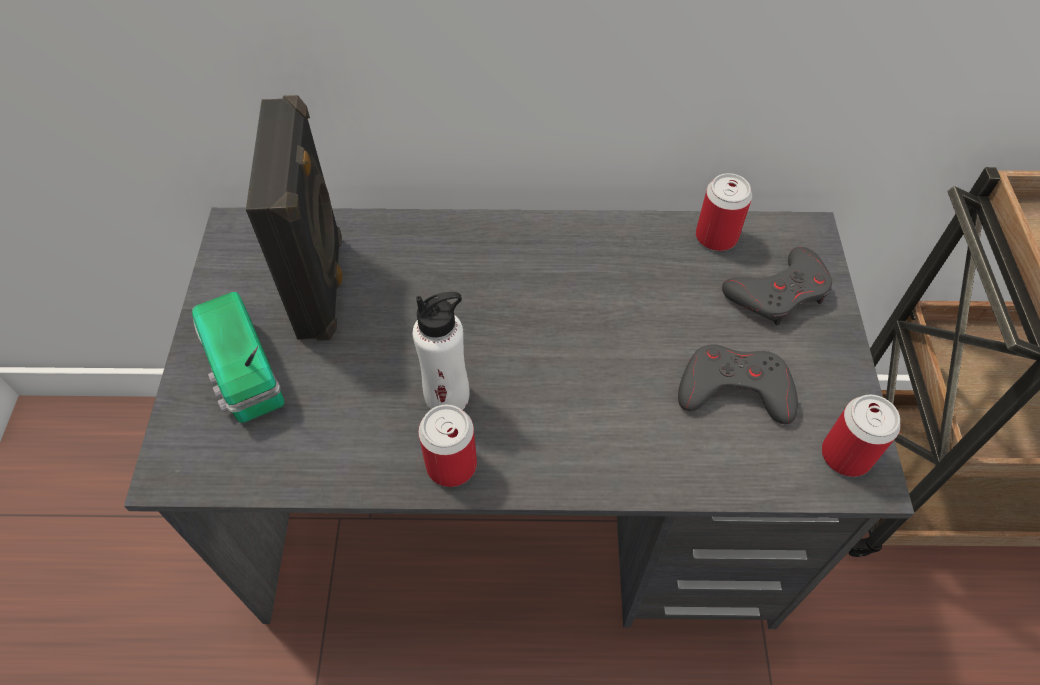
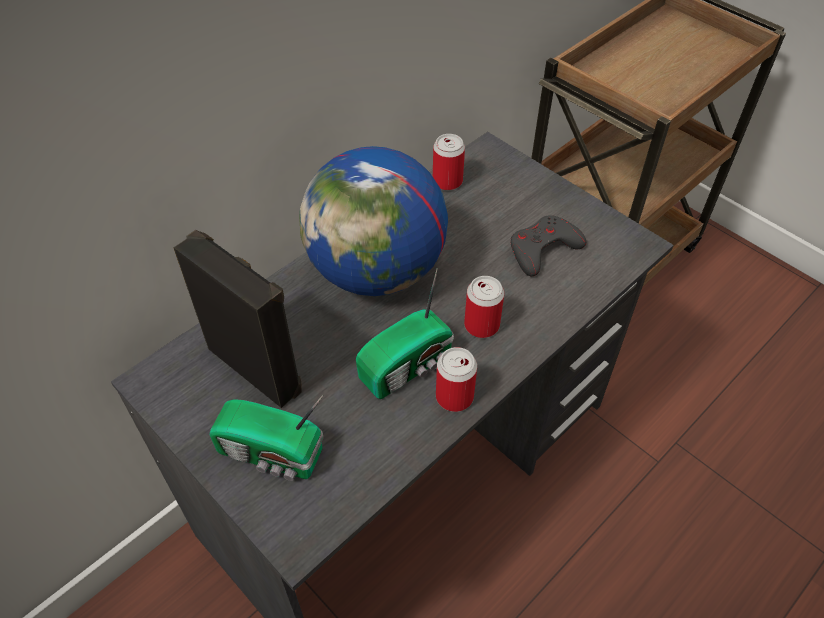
camera: 45 degrees left, 5 degrees down
white bottle [413,292,469,410] -> radio [356,268,454,399]
grey game controller [722,247,832,325] -> none
can [822,395,901,477] -> can moved to [464,276,504,338]
none -> globe [299,146,448,296]

